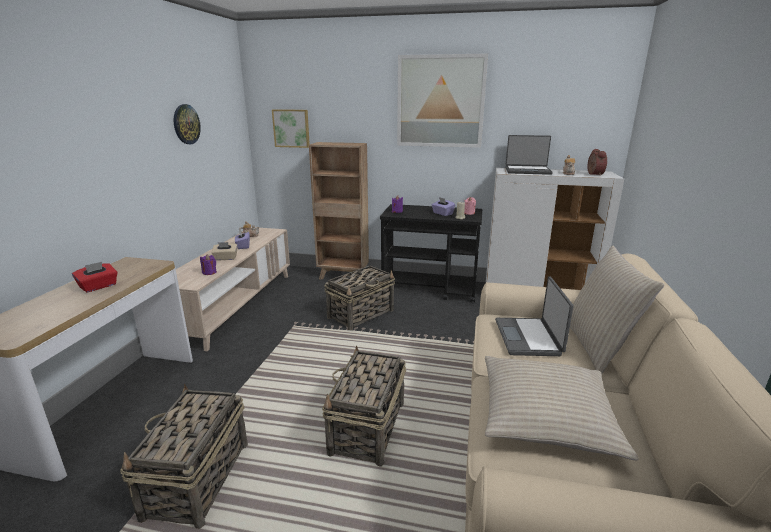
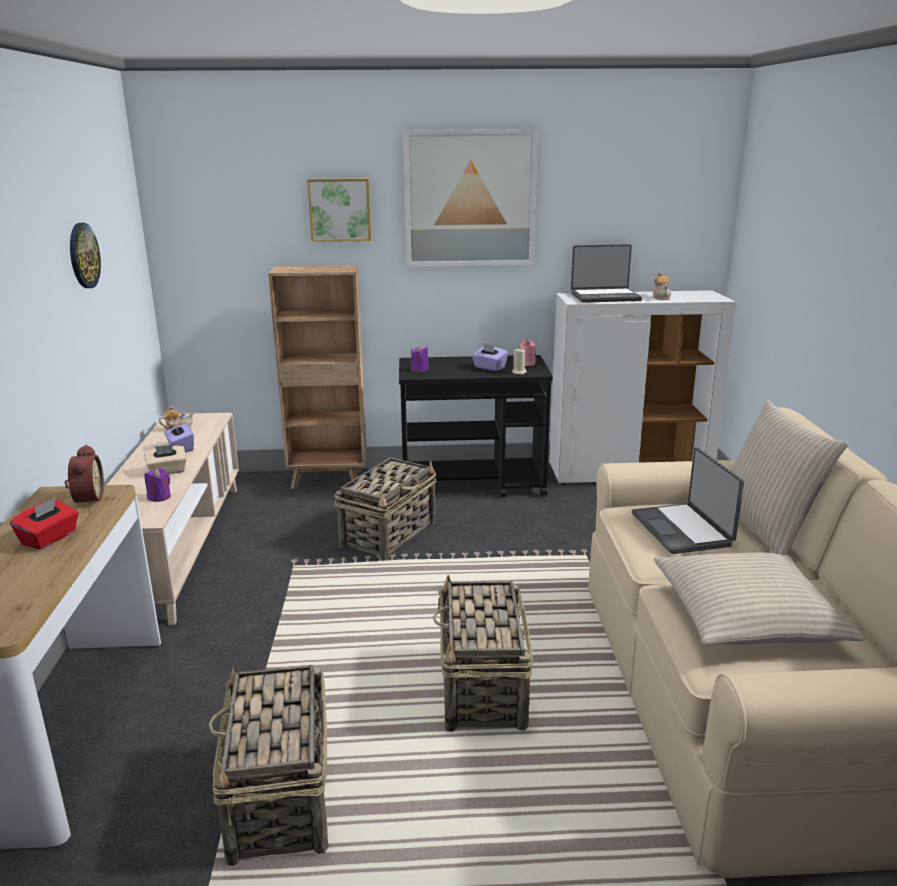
camera: 15 degrees left, 0 degrees up
picture [272,109,310,148] -> picture moved to [307,178,371,242]
alarm clock [588,149,607,175] -> alarm clock moved to [65,445,104,508]

